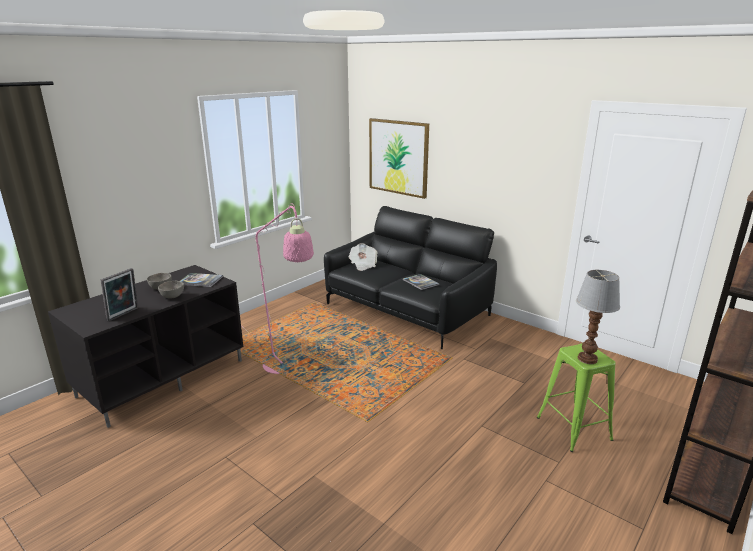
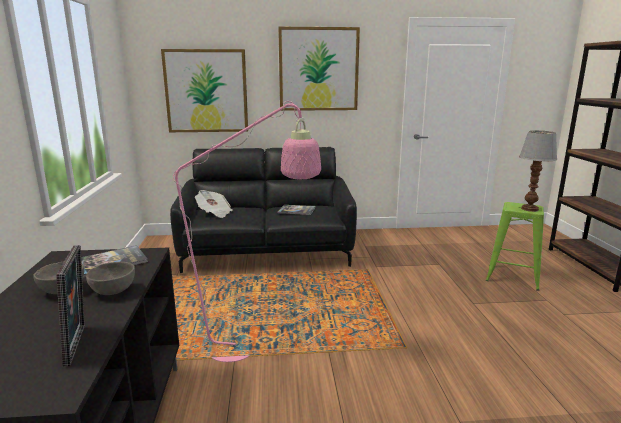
camera: 45 degrees left, 5 degrees down
none -> picture [278,27,360,111]

